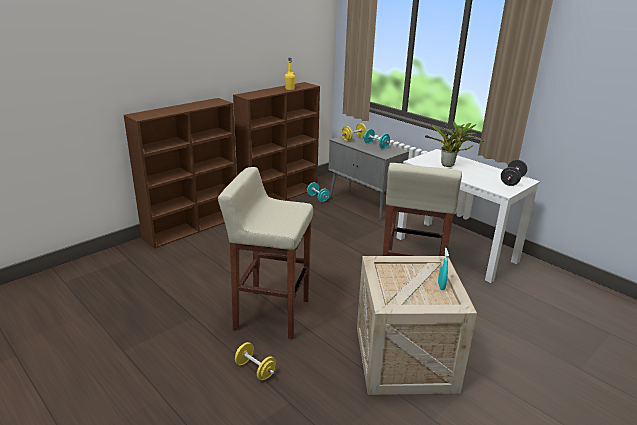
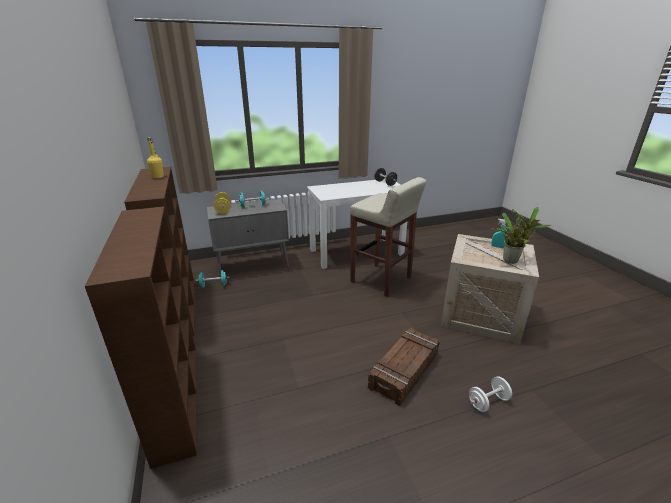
camera: 65 degrees left, 0 degrees up
beige stool [218,167,313,339] -> crate [368,328,440,406]
yellow dumbbell [235,342,276,381] -> white dumbbell [469,376,512,412]
potted plant [425,122,485,167] -> potted plant moved to [491,207,552,264]

